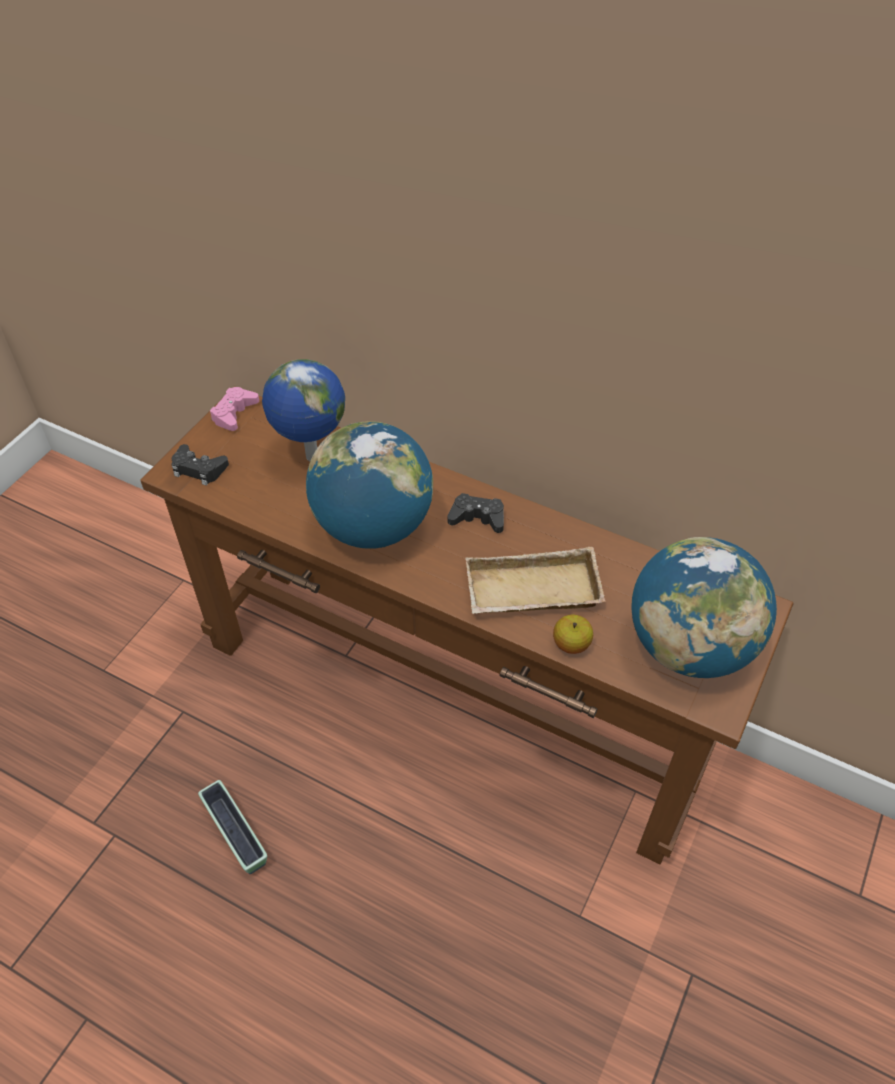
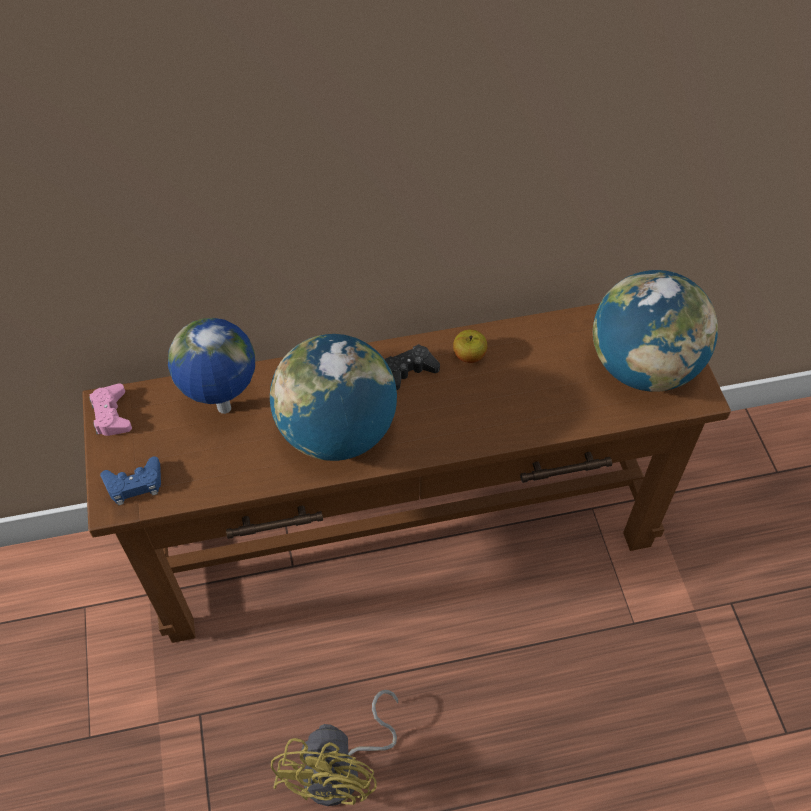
camera: 40 degrees left, 5 degrees up
black game controller [171,444,229,486] -> blue game controller [100,457,161,506]
planter [198,780,267,874] -> yellow fan [271,690,398,806]
beige tray [465,547,606,614] -> none
apple [553,615,593,654] -> apple moved to [453,329,487,363]

